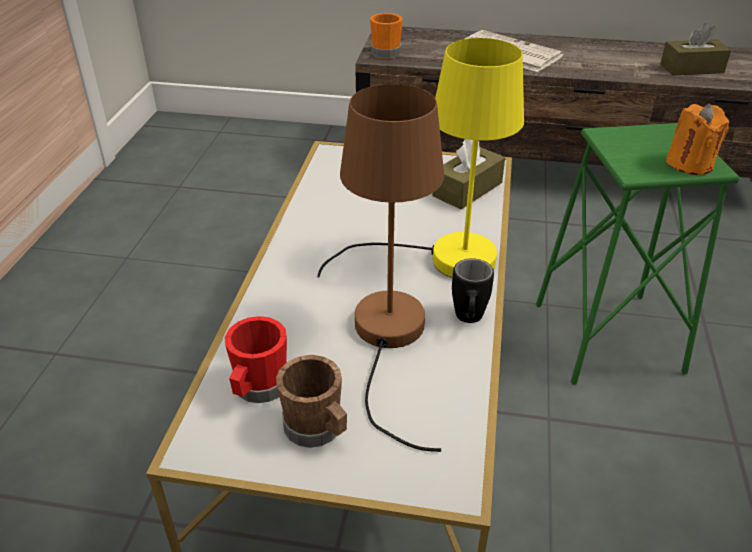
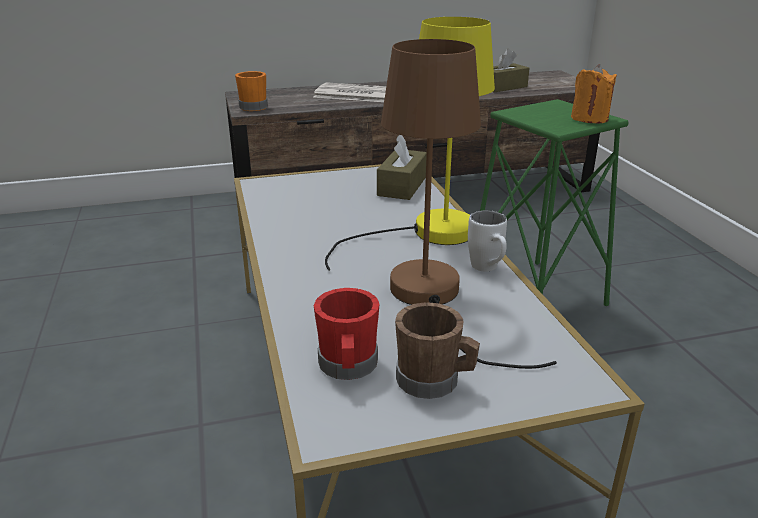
camera: 25 degrees left, 10 degrees down
black mug [452,258,494,323] -> white mug [468,210,507,271]

